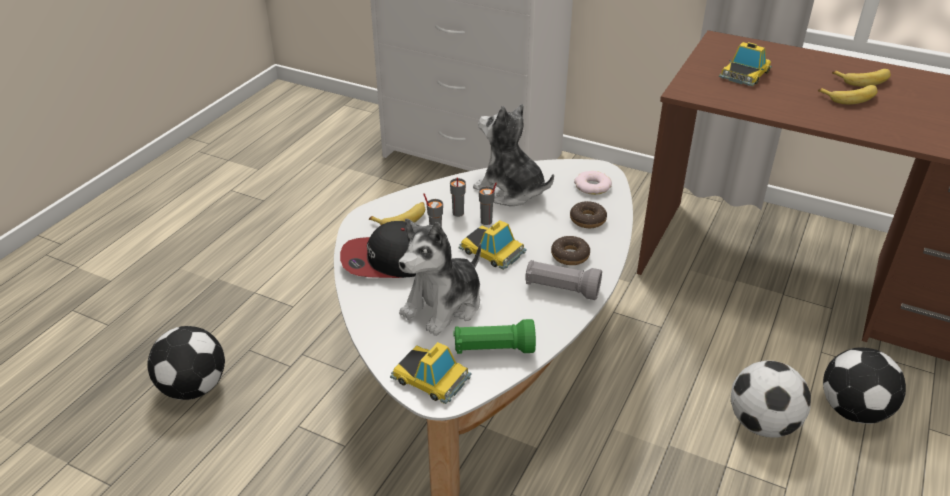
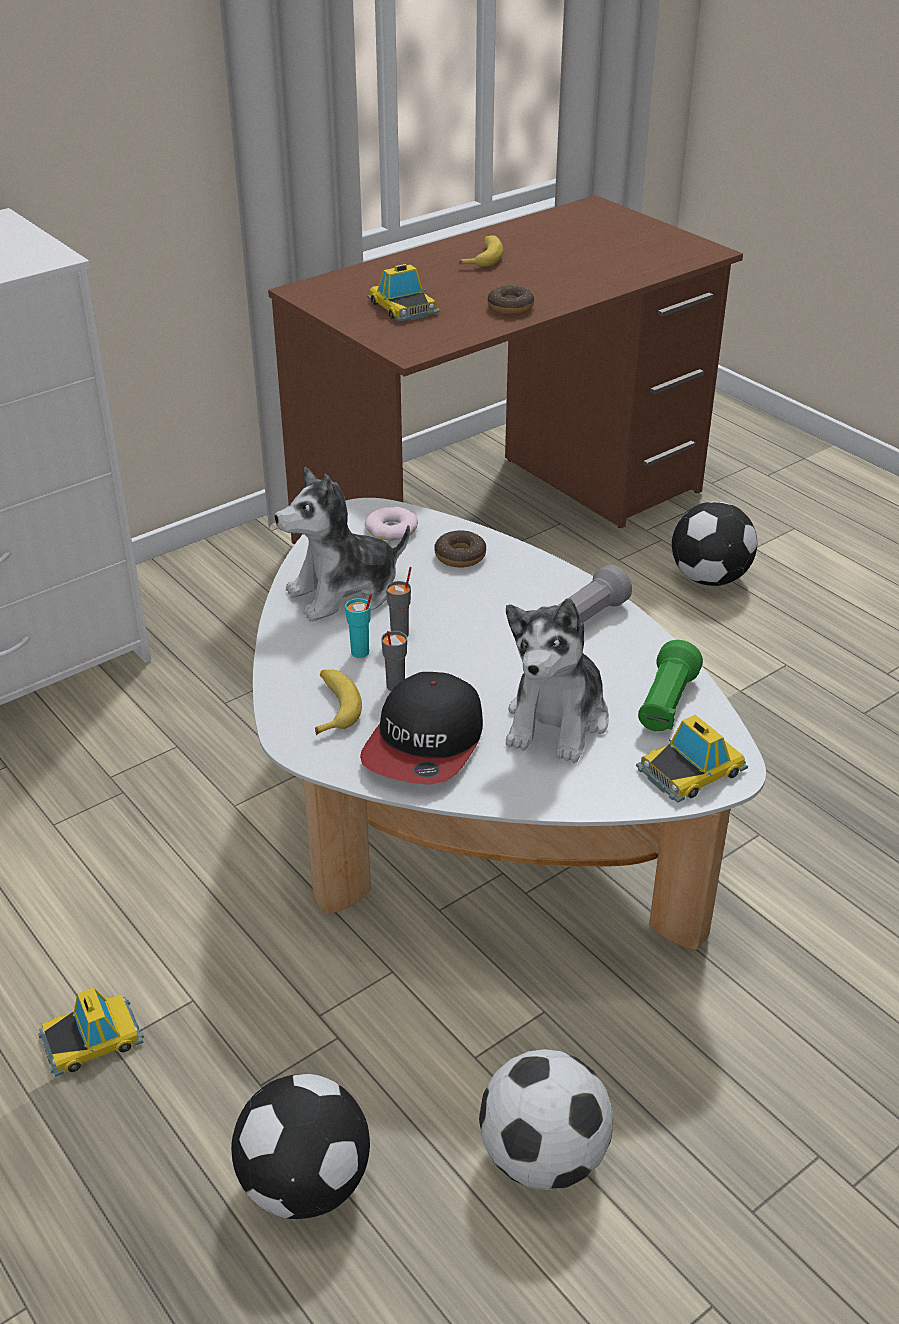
camera: 65 degrees left, 0 degrees up
plush toy [399,219,481,336] -> plush toy turned 45 degrees clockwise [506,598,609,763]
grey cup [450,177,466,217] -> turquoise cup [345,593,372,658]
toy car [458,220,527,270] -> toy car moved to [38,987,144,1077]
donut [551,236,590,265] -> donut moved to [487,285,534,315]
football [731,361,811,438] -> football moved to [479,1049,613,1190]
banana [818,85,878,105] -> none

